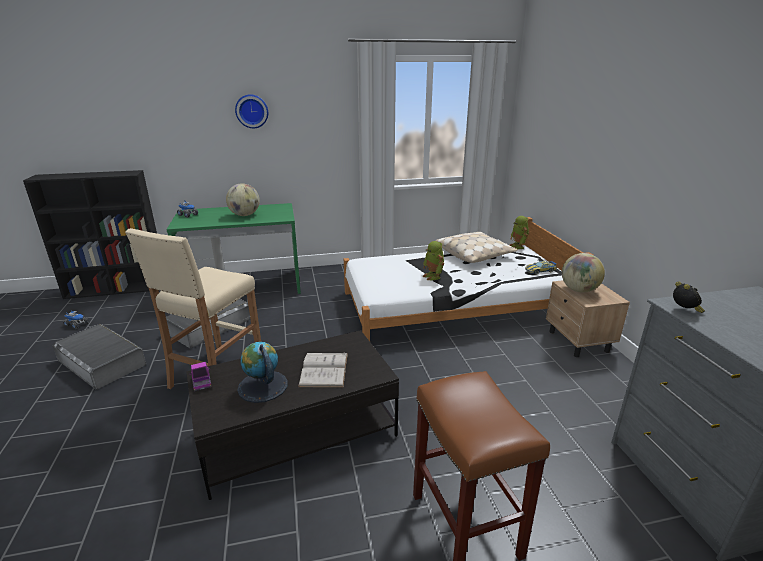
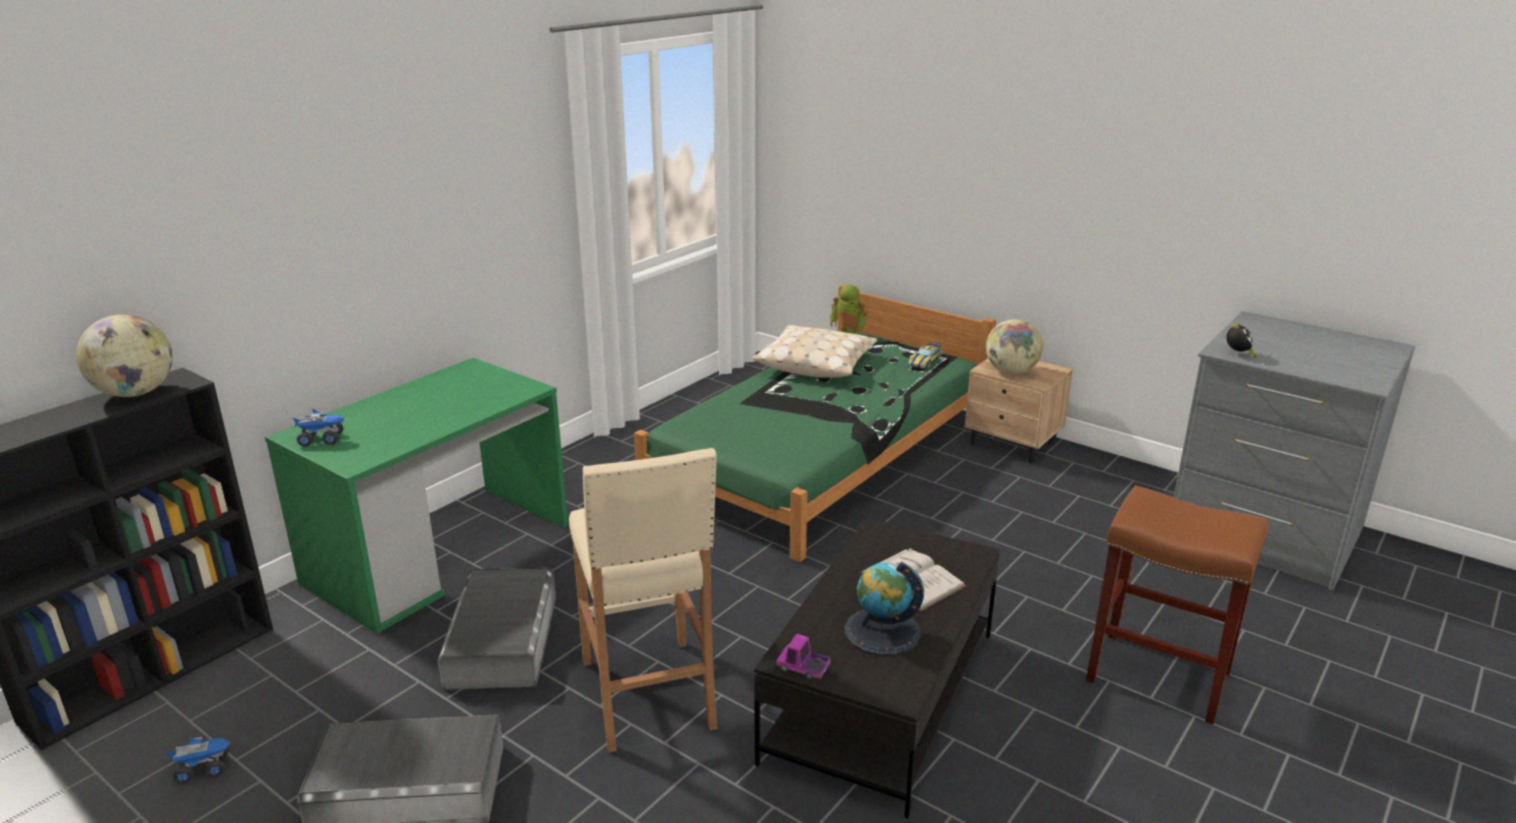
camera: 40 degrees left, 0 degrees up
globe [226,183,260,216] -> globe moved to [76,314,173,397]
wall clock [235,94,268,128] -> none
white bed [344,217,593,341] -> green bed [634,284,996,562]
toy robot [422,241,444,281] -> none
alarm clock [673,281,705,313] -> alarm clock turned 60 degrees clockwise [1226,322,1257,358]

